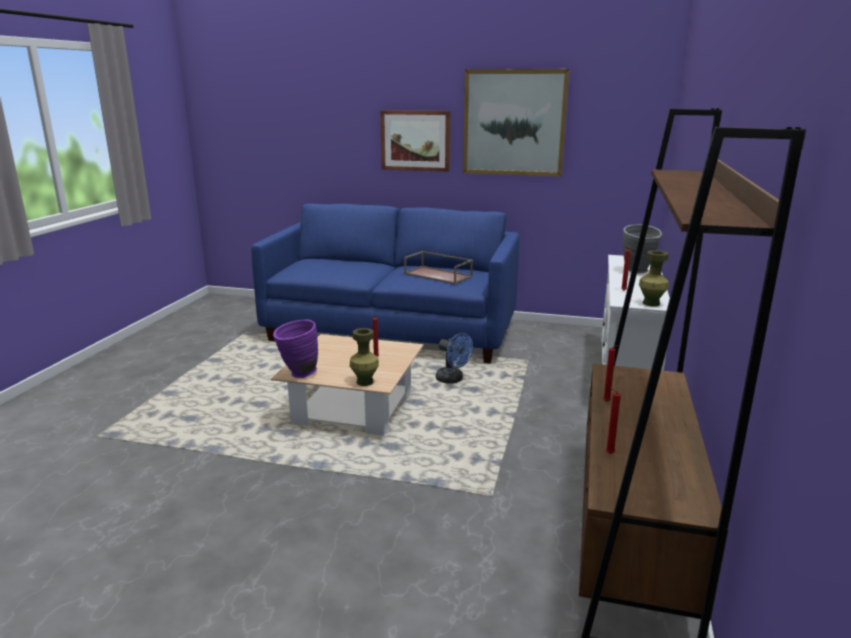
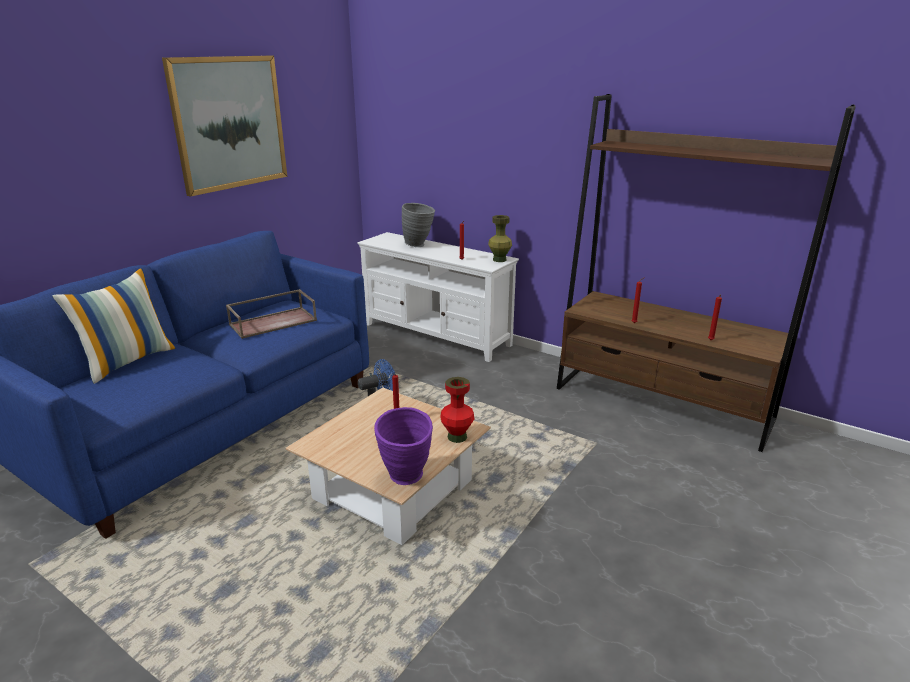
camera: 70 degrees left, 5 degrees up
green vase [350,328,379,386] -> red vase [440,377,475,443]
picture [380,110,450,172] -> none
none -> pillow [52,268,176,384]

